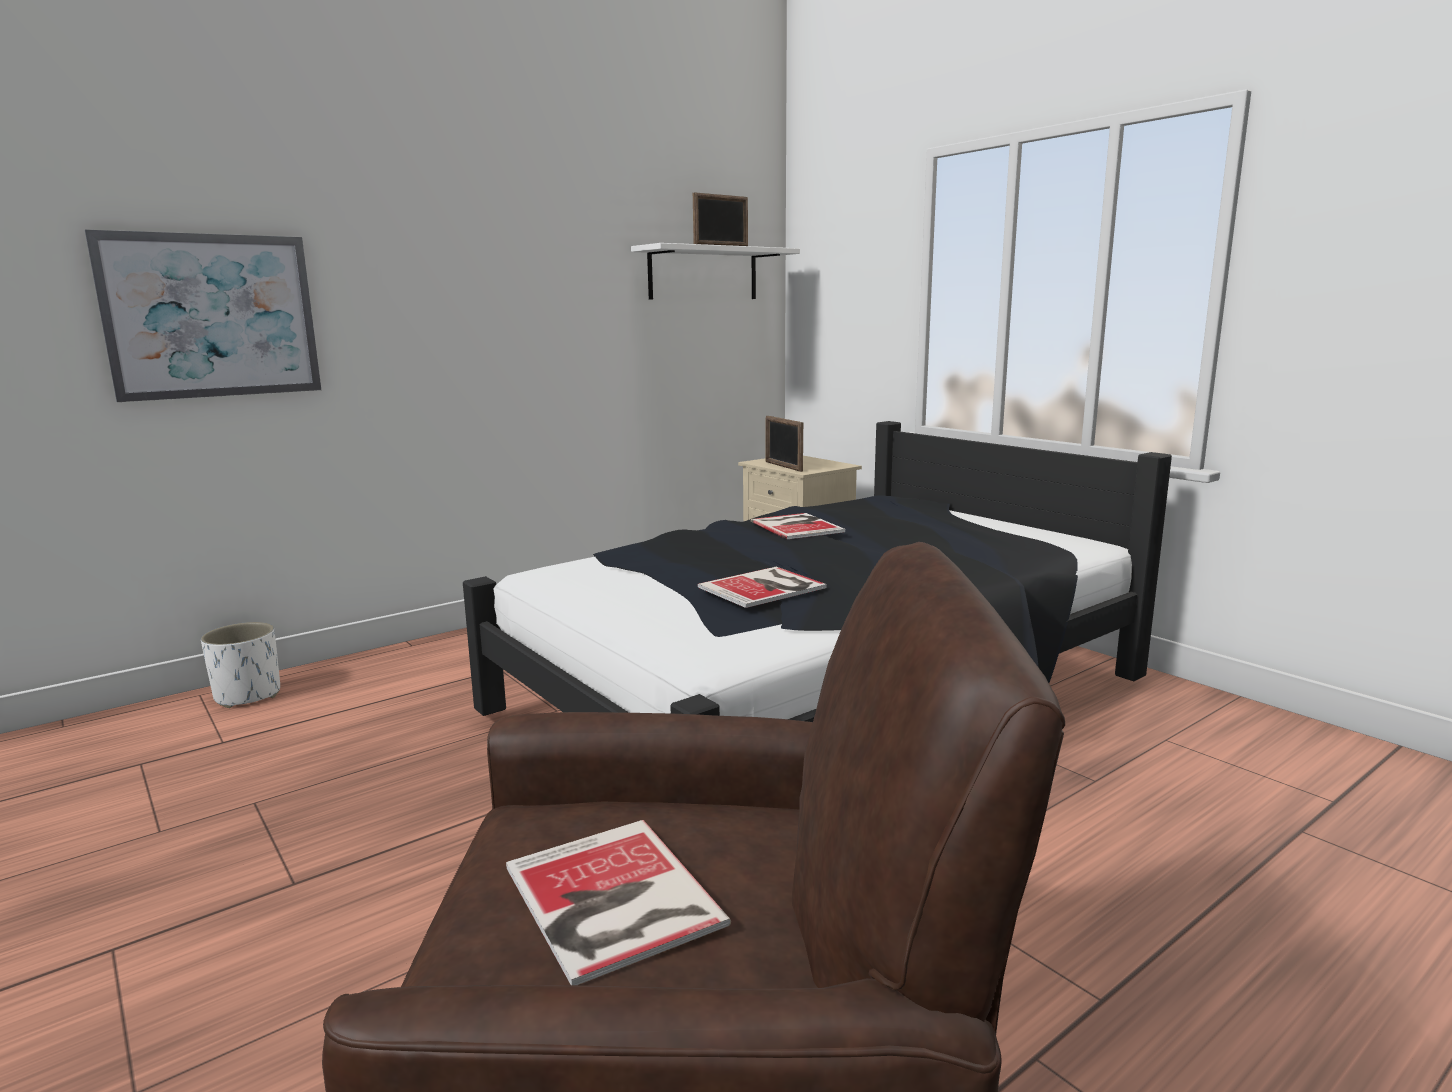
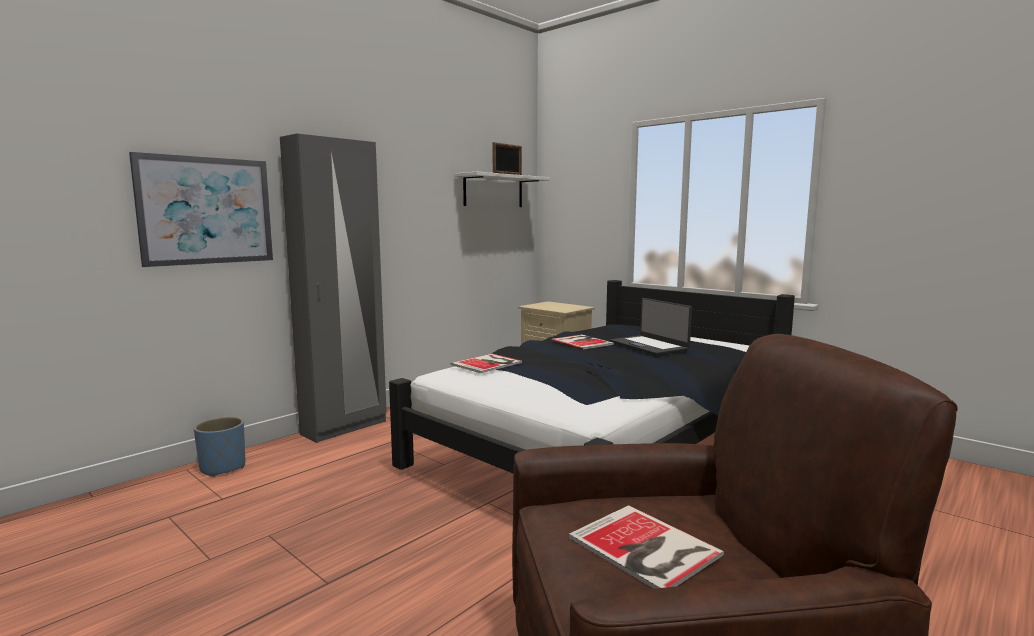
camera: 10 degrees left, 5 degrees down
white planter [201,622,280,708] -> blue planter [194,417,245,477]
book [697,567,826,608] -> book moved to [451,354,522,373]
picture frame [766,416,803,472] -> none
none -> grey wardrobe [280,134,387,443]
none -> laptop [610,298,692,355]

